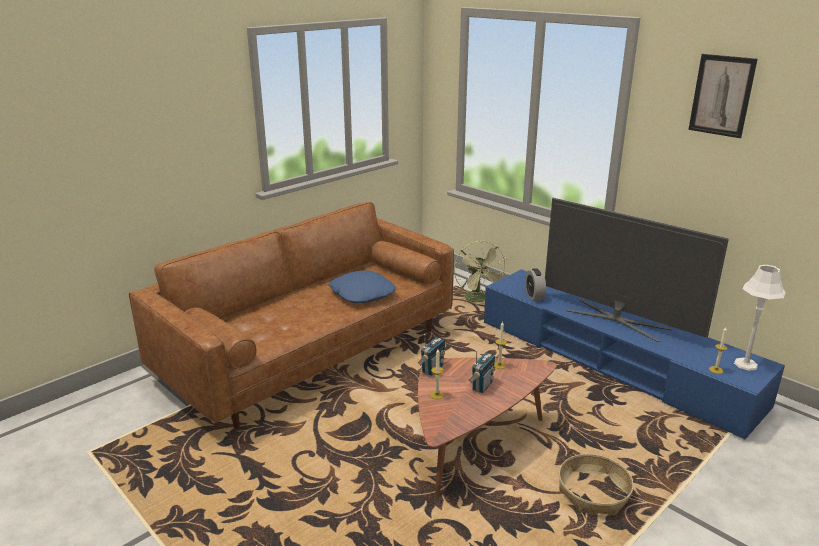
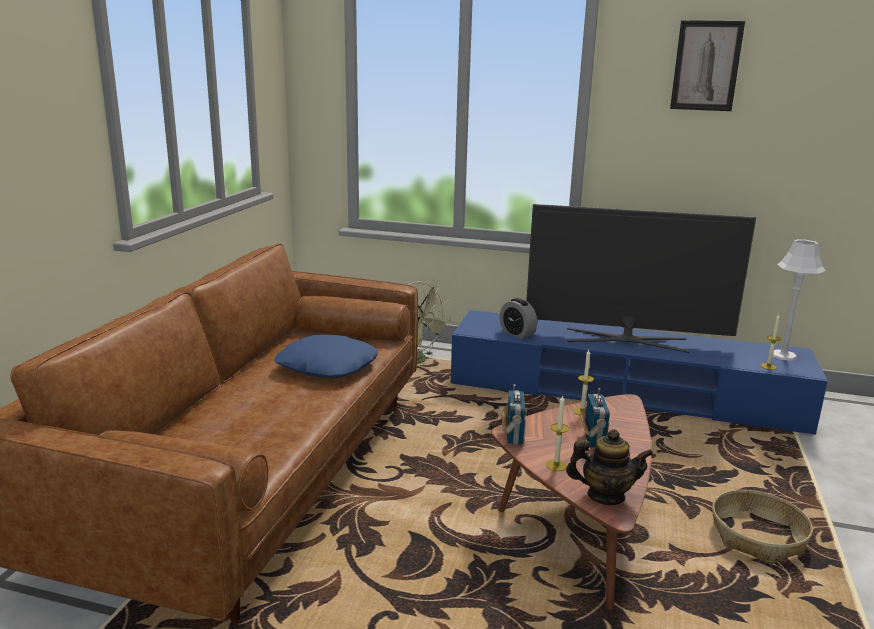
camera: 30 degrees left, 5 degrees down
none -> teapot [566,429,654,505]

